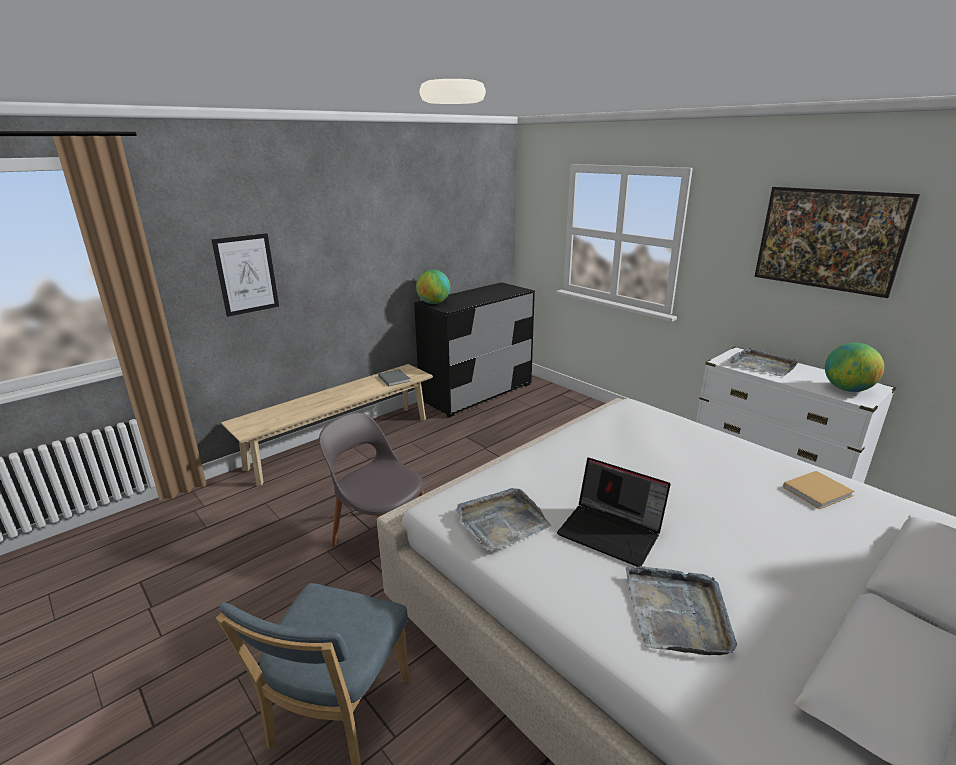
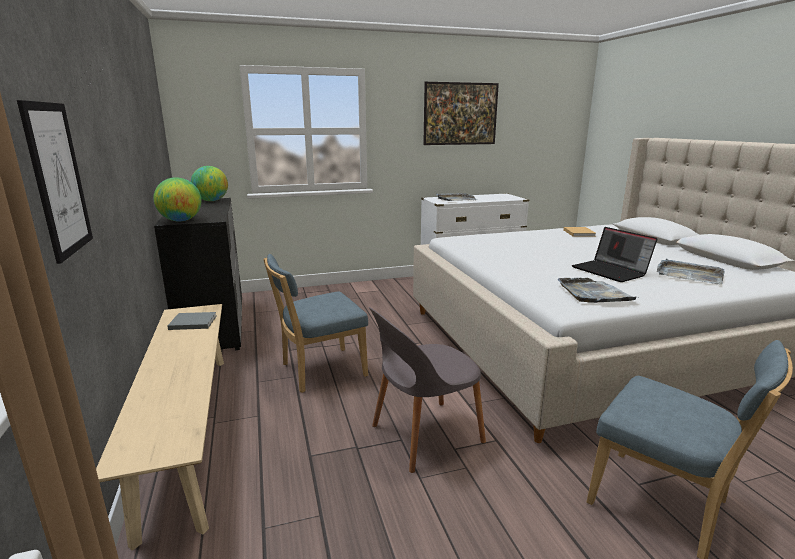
camera: 65 degrees left, 5 degrees down
laptop [557,458,671,567] -> laptop turned 90 degrees clockwise [572,227,658,282]
globe [825,343,884,392] -> globe moved to [191,166,228,201]
none -> blue chair [263,254,368,393]

